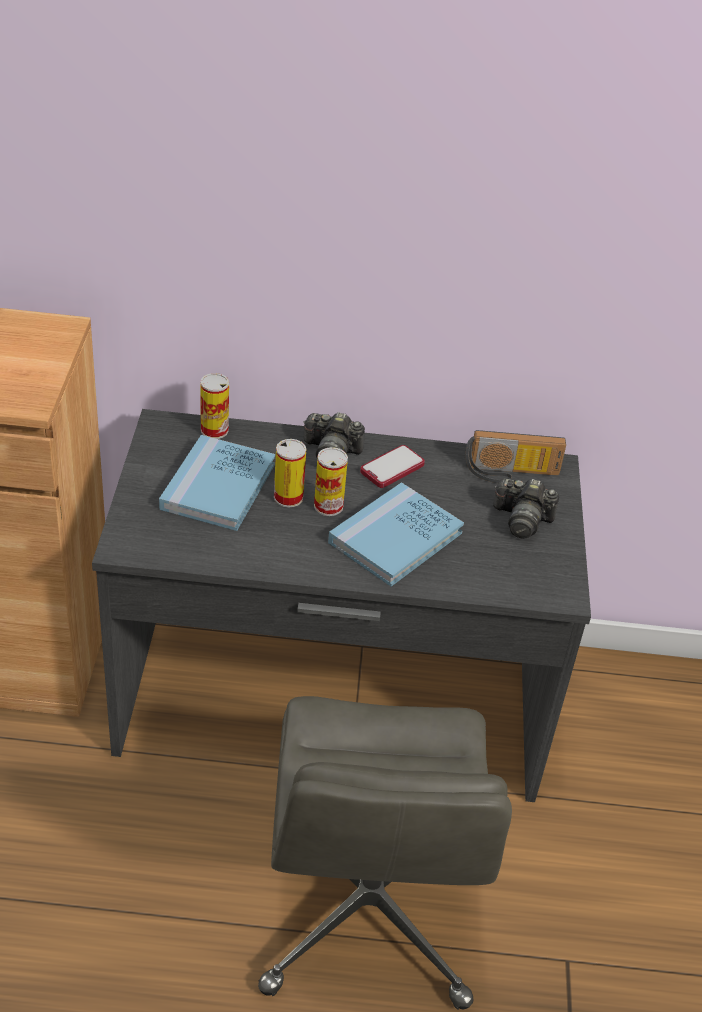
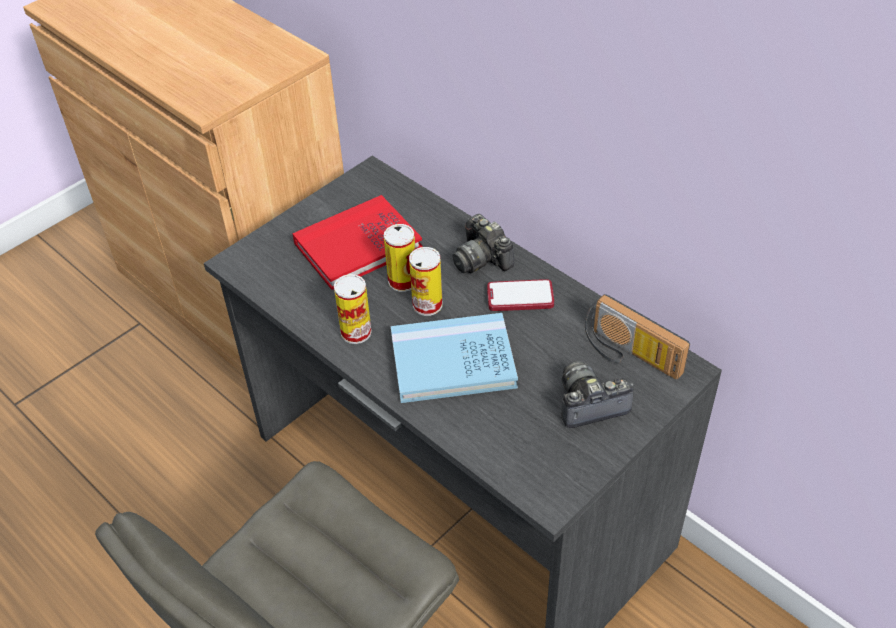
camera: 45 degrees right, 5 degrees up
blue book [159,435,275,531] -> red book [292,195,423,290]
can [200,373,229,439] -> can moved to [334,274,372,344]
camera [493,478,559,539] -> camera turned 105 degrees clockwise [561,361,634,428]

